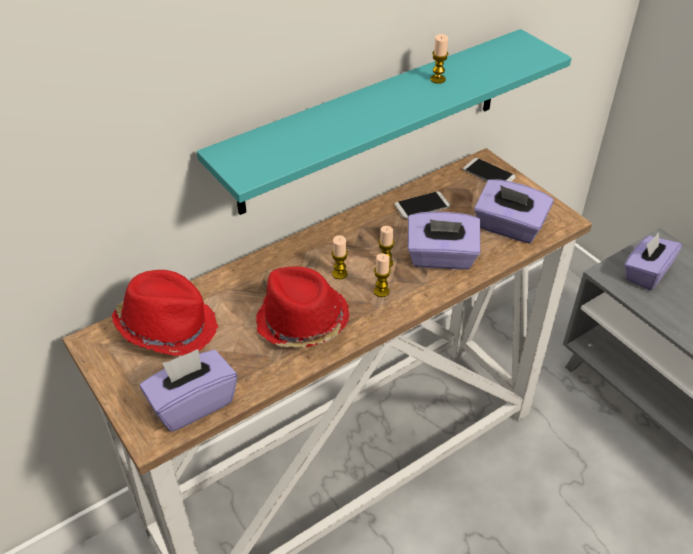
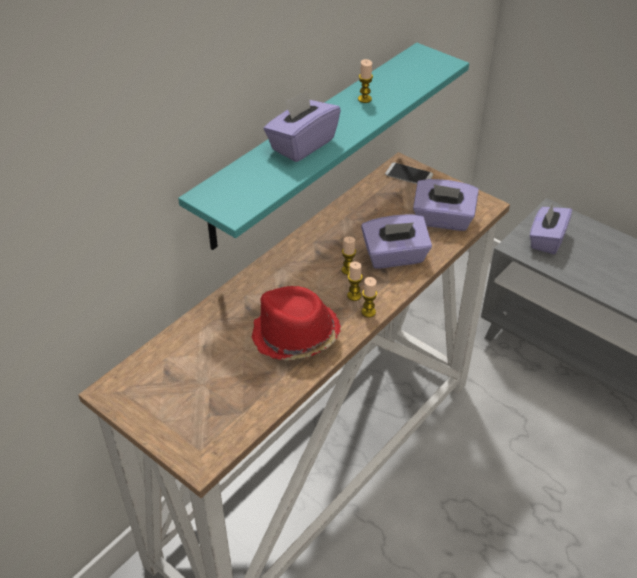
camera: 15 degrees left, 0 degrees up
red hat [112,270,218,356] -> none
purple tissue box [140,349,237,432] -> purple tissue box moved to [264,89,341,162]
candle [332,235,348,279] -> candle moved to [361,277,377,317]
phone [395,191,450,219] -> none

